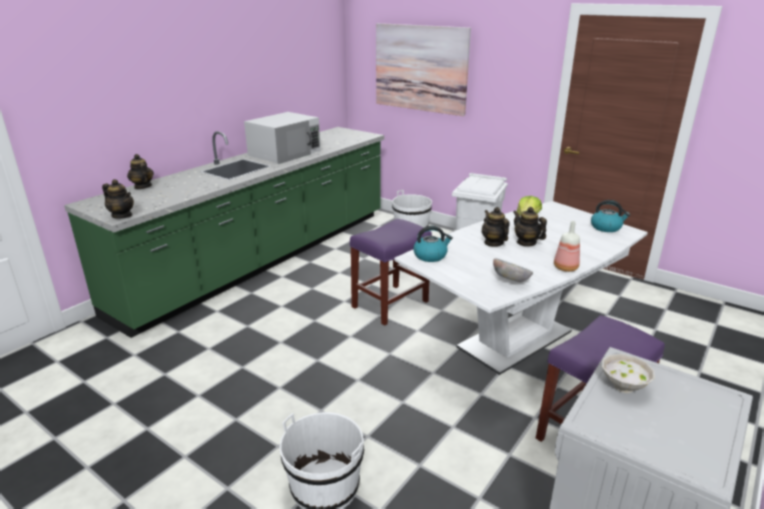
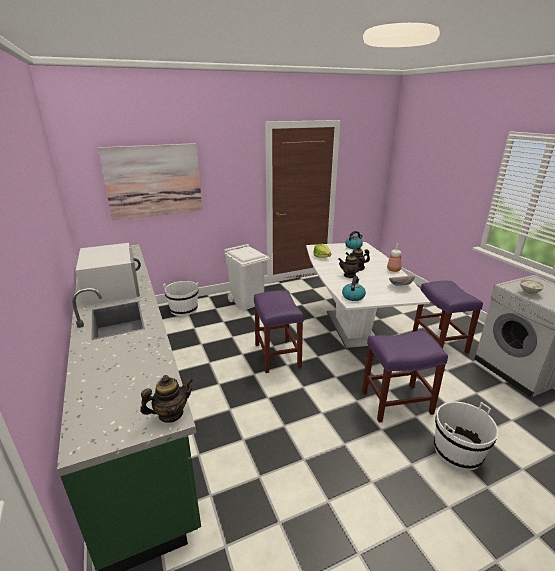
camera: 60 degrees left, 0 degrees up
teapot [127,154,154,189] -> none
none -> purple stool [362,330,448,423]

